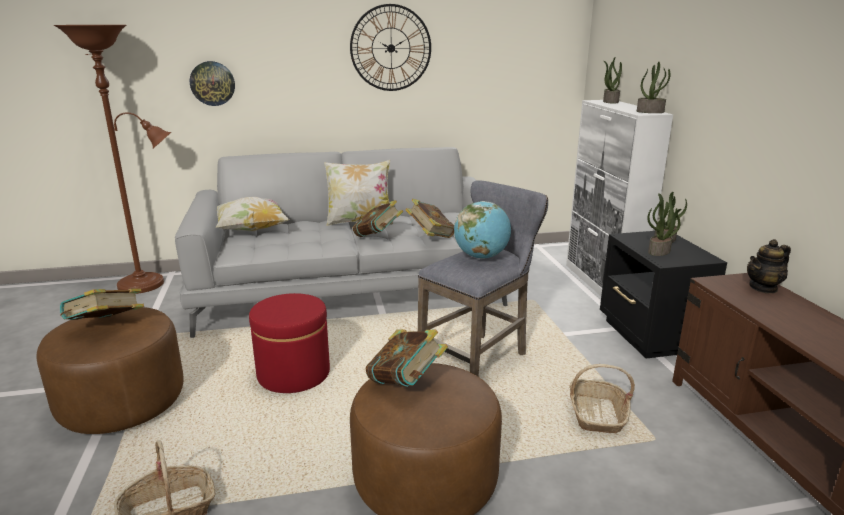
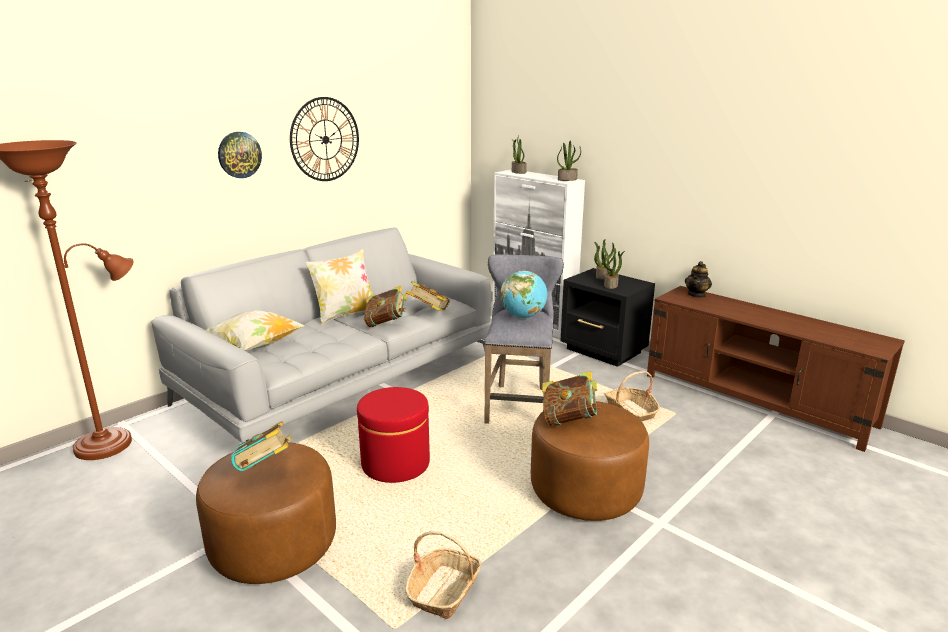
camera: 35 degrees left, 0 degrees up
wall clock [190,61,235,106] -> wall clock moved to [218,132,262,178]

